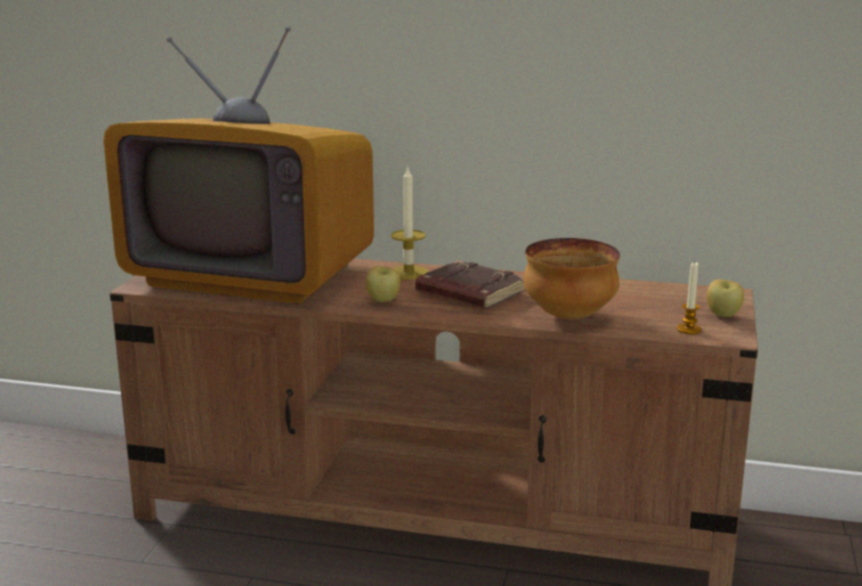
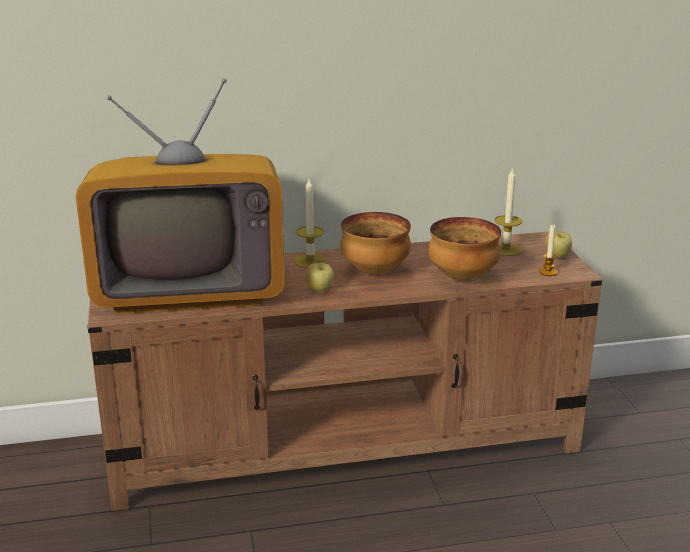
camera: 25 degrees left, 5 degrees up
brown book [415,260,526,309] -> bowl [340,212,411,274]
none -> candle [494,167,522,256]

